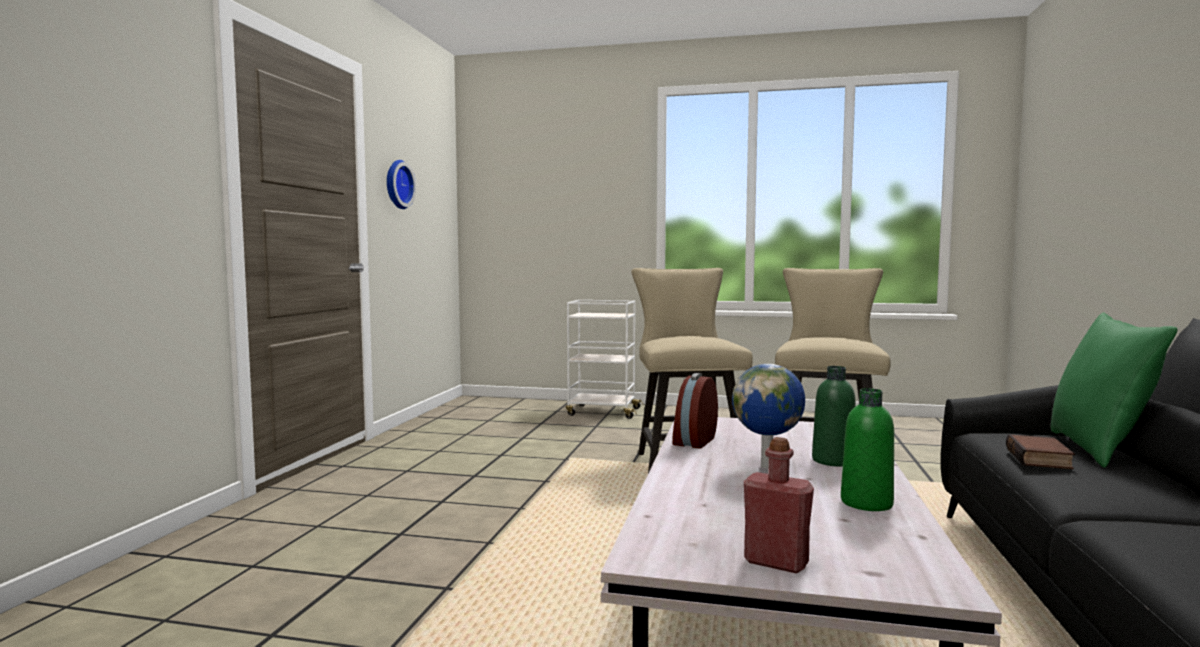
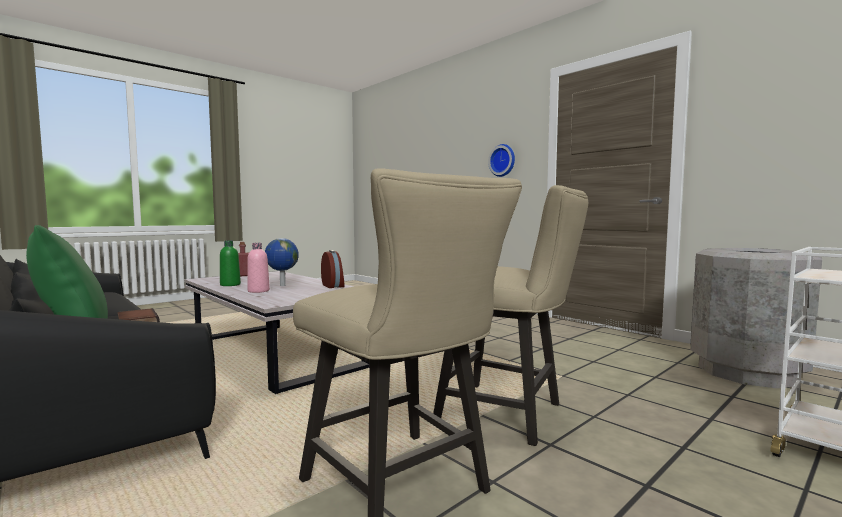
camera: 125 degrees right, 0 degrees up
wall clock [387,160,416,209] -> wall clock moved to [488,144,515,177]
green bottle [812,366,855,467] -> pink bottle [247,243,270,293]
none -> grey trash can [690,248,822,388]

